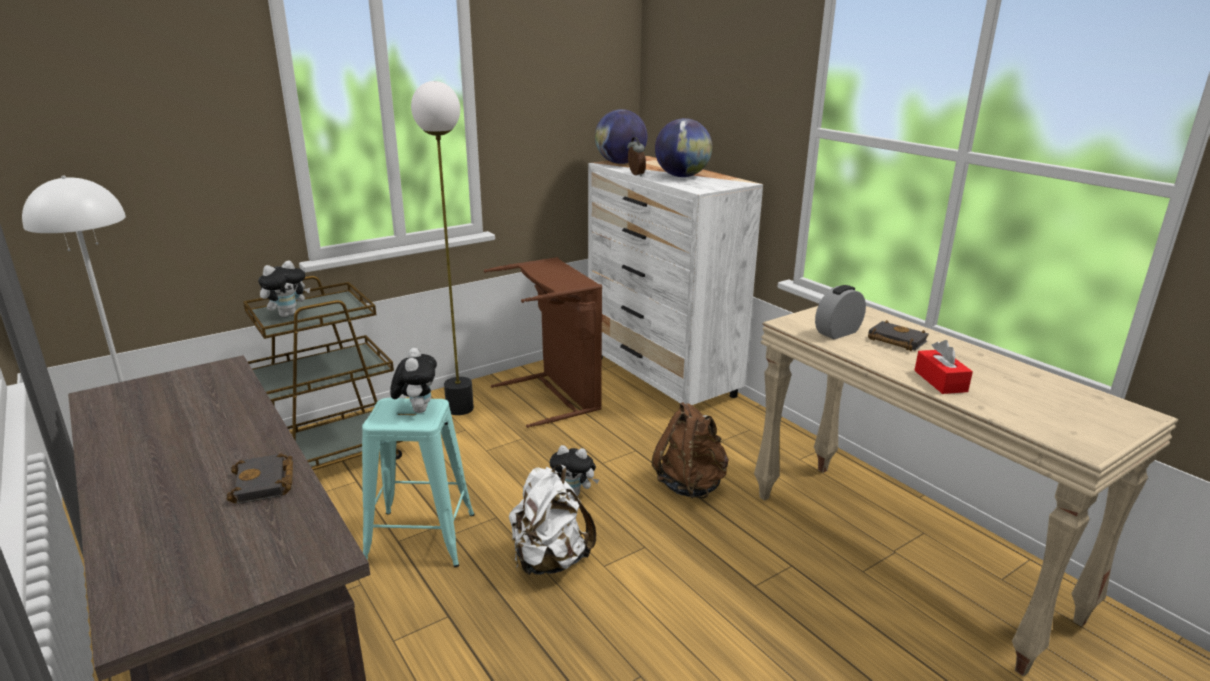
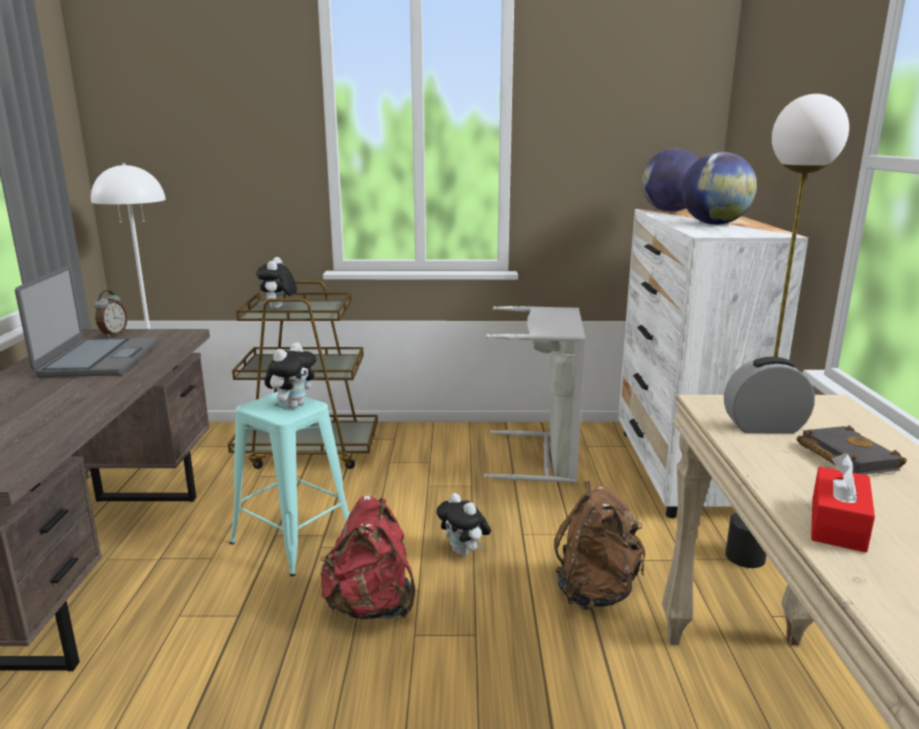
camera: 35 degrees right, 5 degrees down
black book [227,453,293,504] -> none
plush toy [258,261,310,317] -> plush toy turned 105 degrees clockwise [256,257,297,309]
floor lamp [411,81,474,415] -> floor lamp moved to [725,94,849,568]
brown laundry basket [484,257,602,428] -> grey laundry basket [484,306,586,483]
white backpack [509,465,596,575] -> red backpack [321,496,415,619]
alarm clock [627,137,646,176] -> alarm clock moved to [94,290,127,337]
none -> laptop [15,266,158,377]

